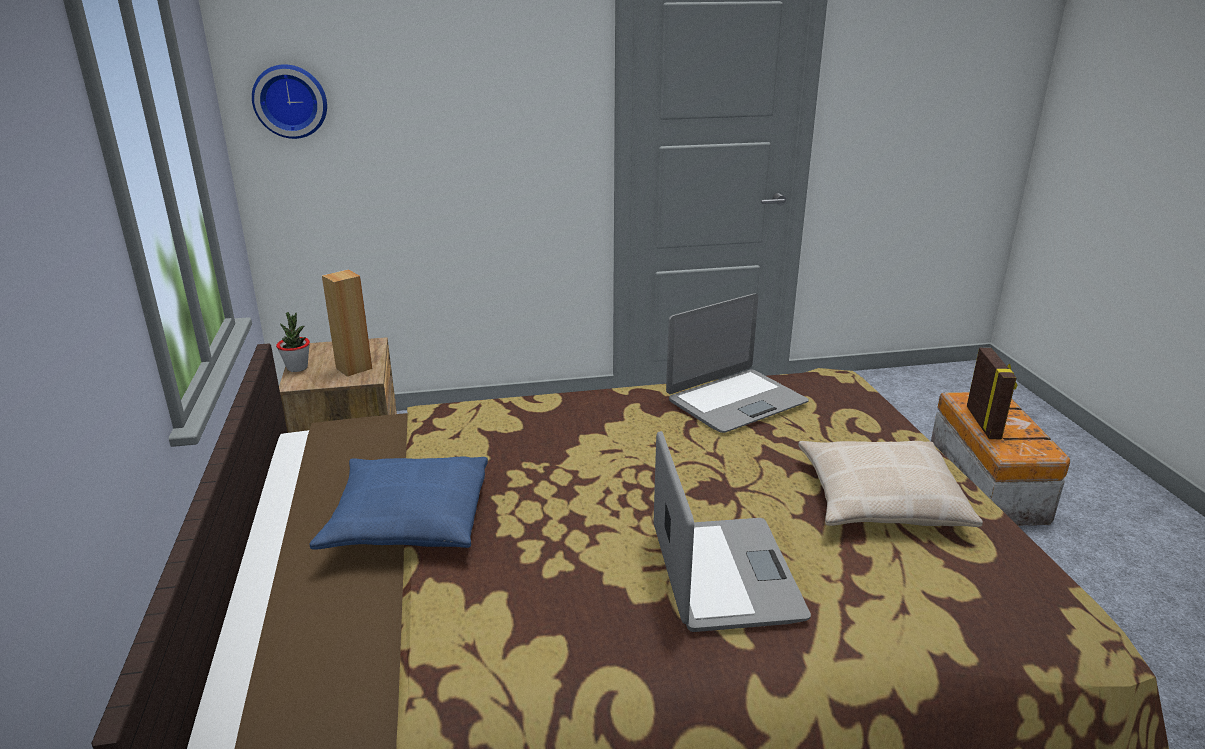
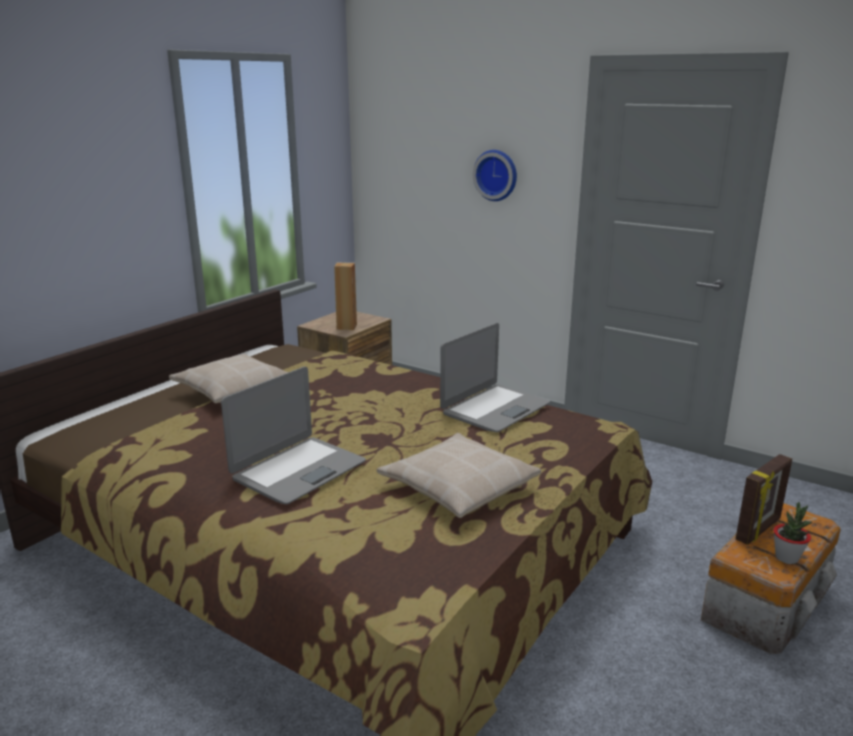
camera: 45 degrees right, 5 degrees down
wall clock [252,64,327,139] -> wall clock moved to [473,150,517,201]
potted plant [276,312,310,372] -> potted plant moved to [773,502,813,564]
blue pillow [310,457,488,550] -> beige pillow [169,354,288,403]
laptop [666,293,809,433] -> laptop turned 60 degrees counterclockwise [440,323,550,432]

